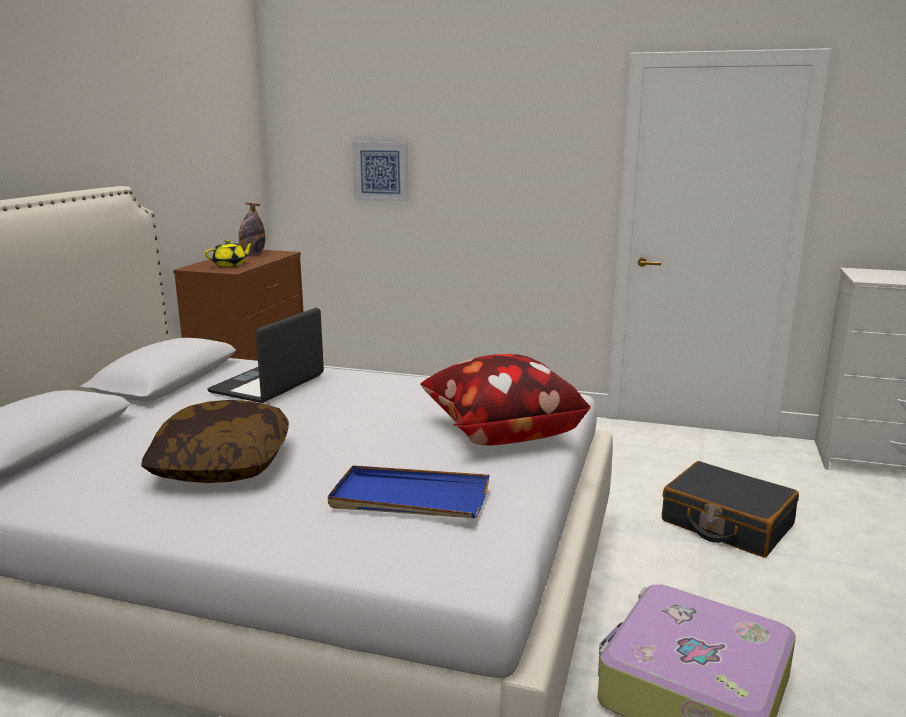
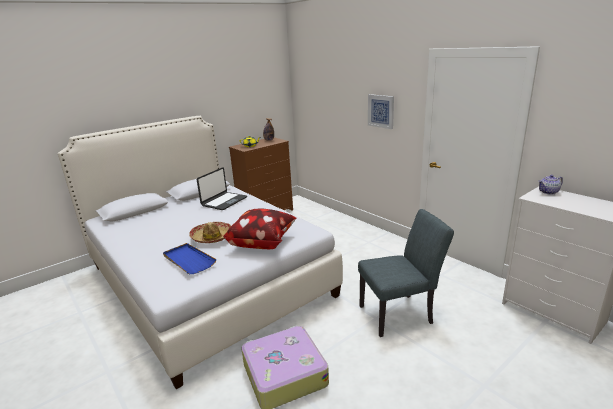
camera: 35 degrees right, 5 degrees up
pillow [141,400,289,483] -> none
laptop [208,308,324,403] -> laptop turned 150 degrees clockwise [197,167,247,210]
picture [352,142,409,202] -> picture moved to [368,94,394,129]
black suitcase [662,461,799,557] -> grey chair [358,209,454,337]
none -> hat [189,222,231,243]
none -> teapot [538,175,563,195]

